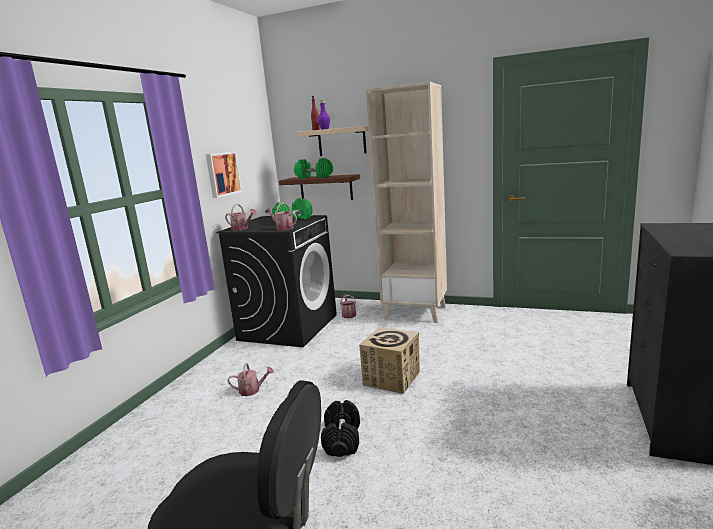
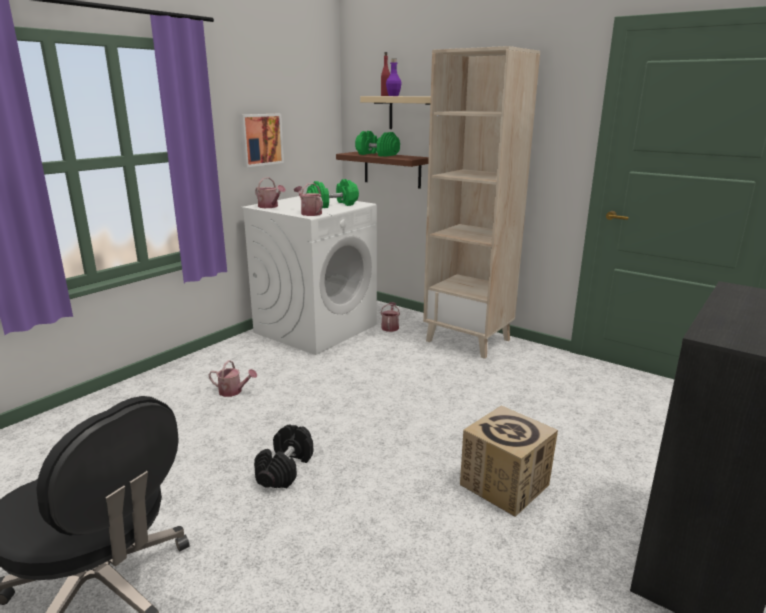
camera: 15 degrees right, 5 degrees up
black washing machine [216,215,337,347] -> white washing machine [241,196,377,355]
cardboard box [359,327,420,394] -> cardboard box moved to [460,405,558,517]

